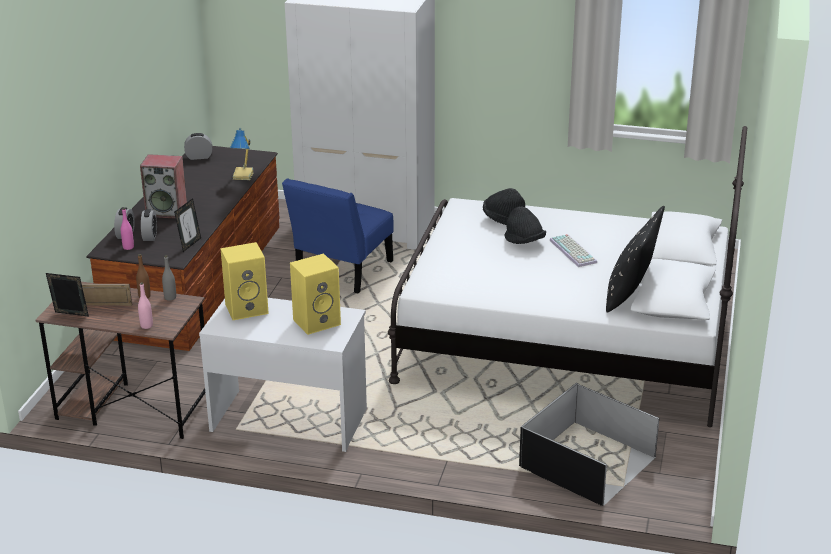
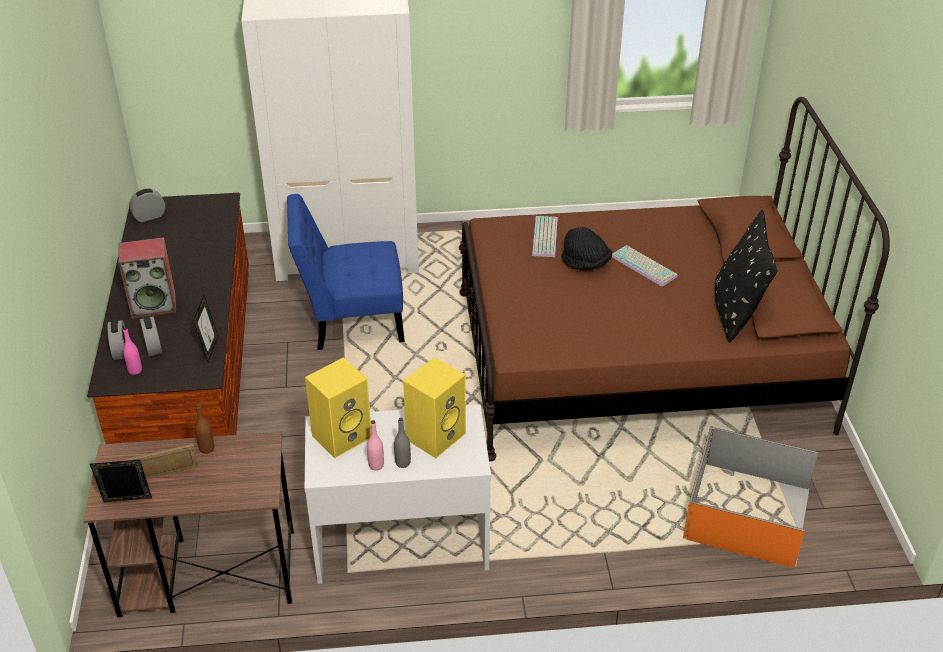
camera: 20 degrees left, 10 degrees up
pink bottle [138,282,153,329] -> pink bottle moved to [367,420,384,471]
grey bottle [162,255,176,301] -> grey bottle moved to [394,418,411,468]
table lamp [230,128,254,180] -> none
blue chair [282,178,394,293] -> blue chair turned 75 degrees clockwise [287,194,405,350]
white bed [388,126,747,427] -> brown bed [459,97,890,462]
black hat [483,188,525,225] -> keyboard [532,216,558,257]
black storage box [519,383,659,506] -> orange storage box [683,426,818,568]

